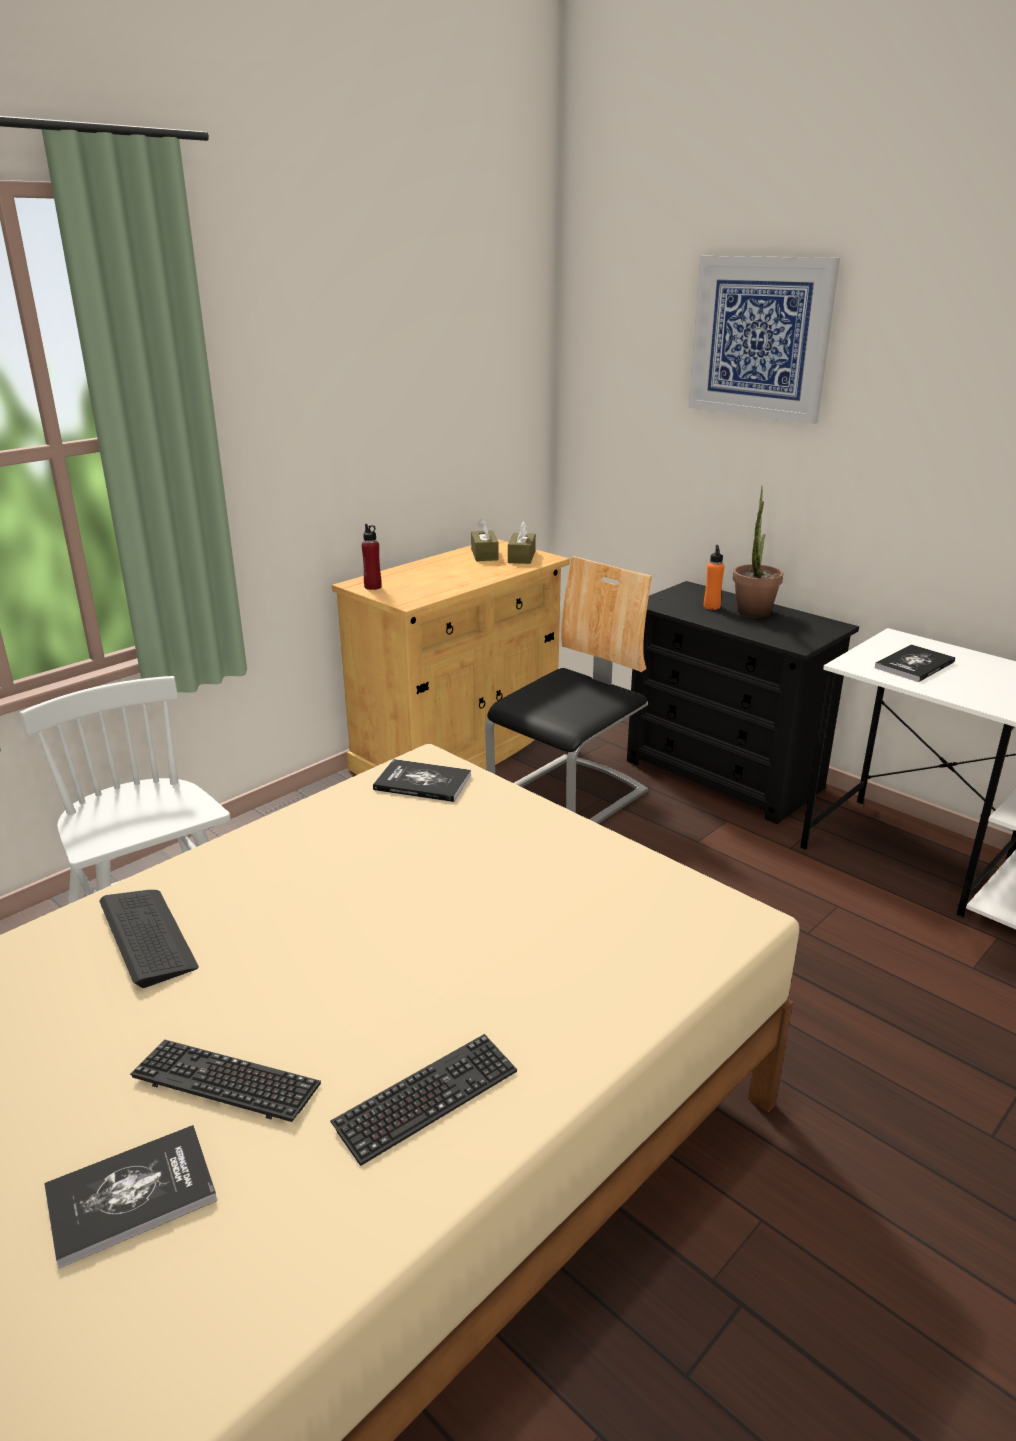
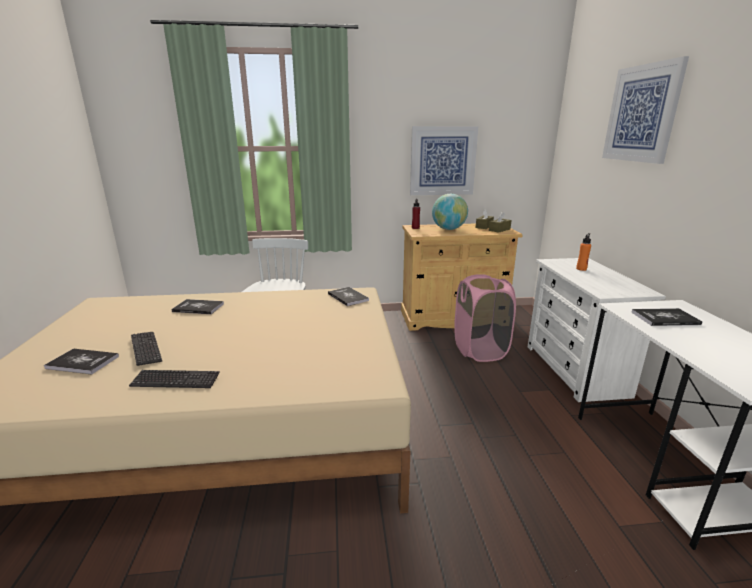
camera: 40 degrees right, 5 degrees down
keyboard [99,890,199,988] -> book [172,299,224,314]
chair [485,556,652,824] -> pink laundry basket [454,274,516,362]
black dresser [627,581,859,824] -> white dresser [528,258,666,402]
potted plant [733,486,784,618] -> none
none -> picture [410,126,478,195]
none -> globe [432,194,468,230]

